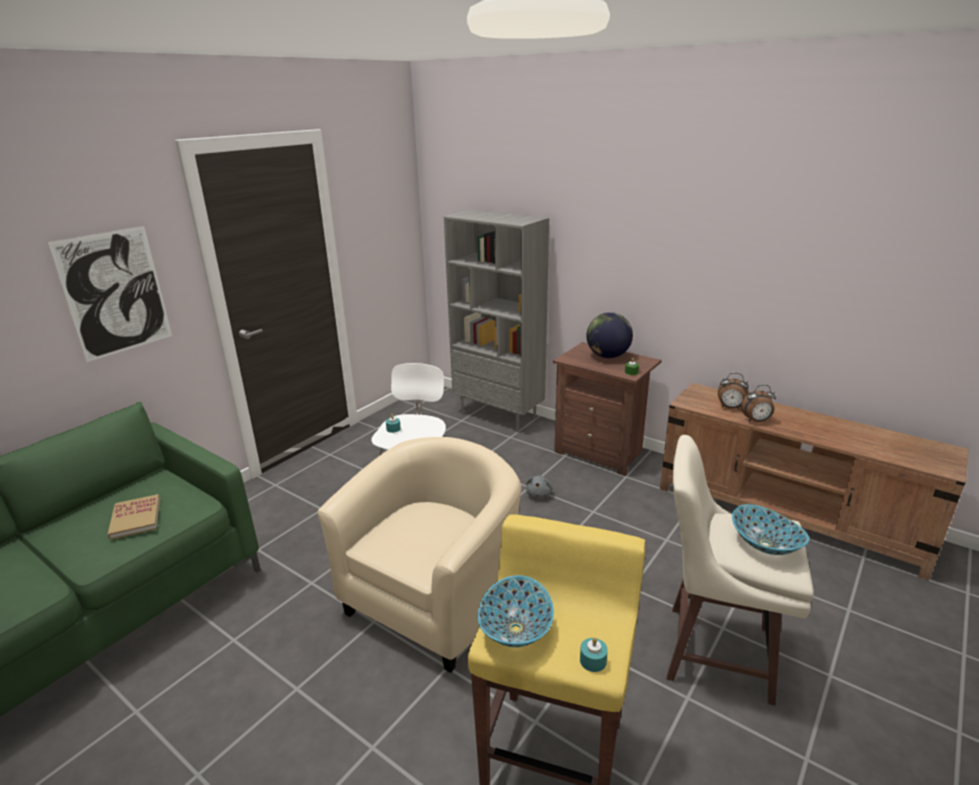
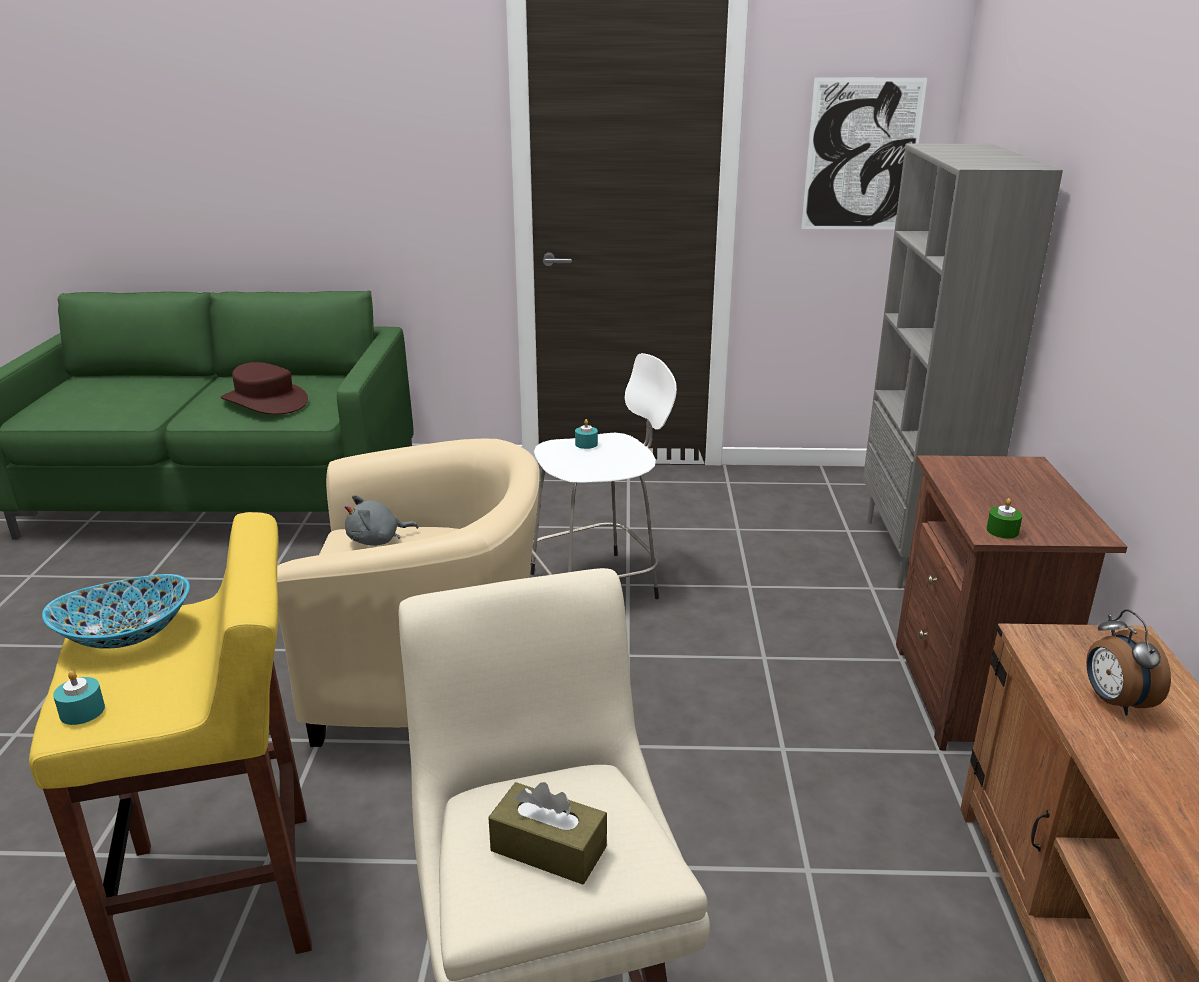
camera: 55 degrees right, 0 degrees up
picture [48,226,172,362] -> picture moved to [801,78,927,230]
book [107,494,160,540] -> brown hat [221,362,308,414]
grey plush toy [526,476,553,498] -> grey plush toy moved to [345,495,418,546]
globe [586,312,633,358] -> none
bowl [732,504,809,555] -> brown tissue box [488,782,607,885]
alarm clock [741,385,776,422] -> none

